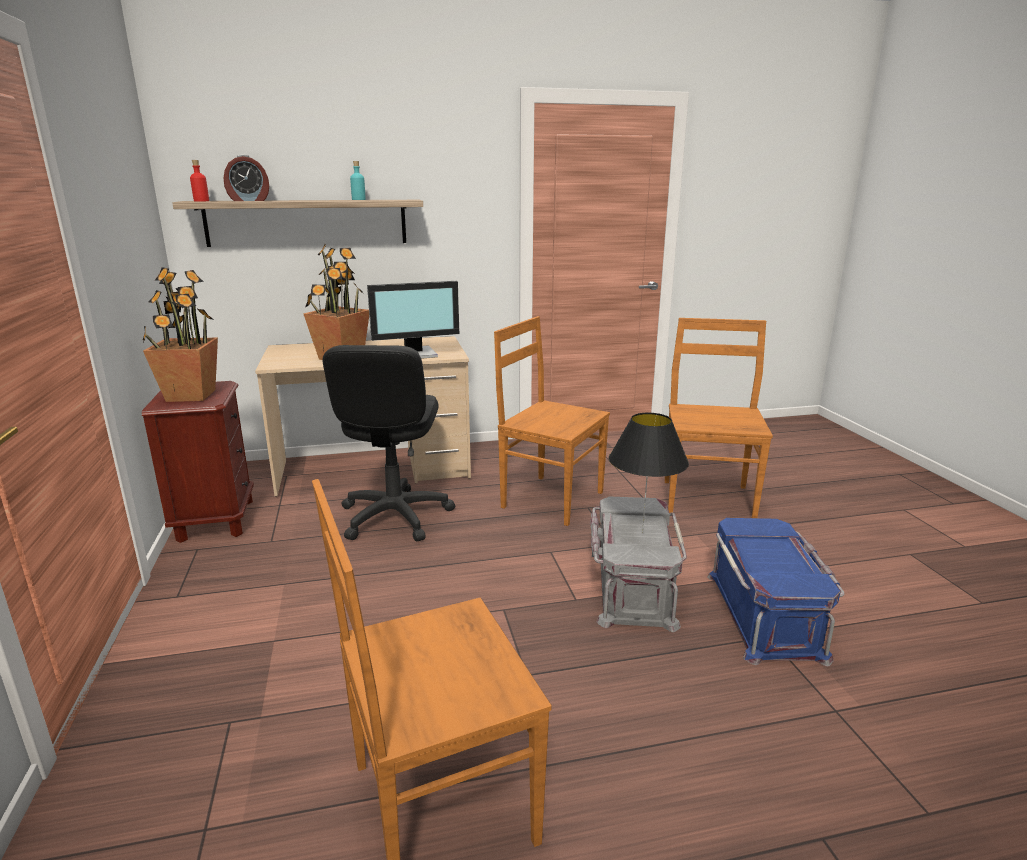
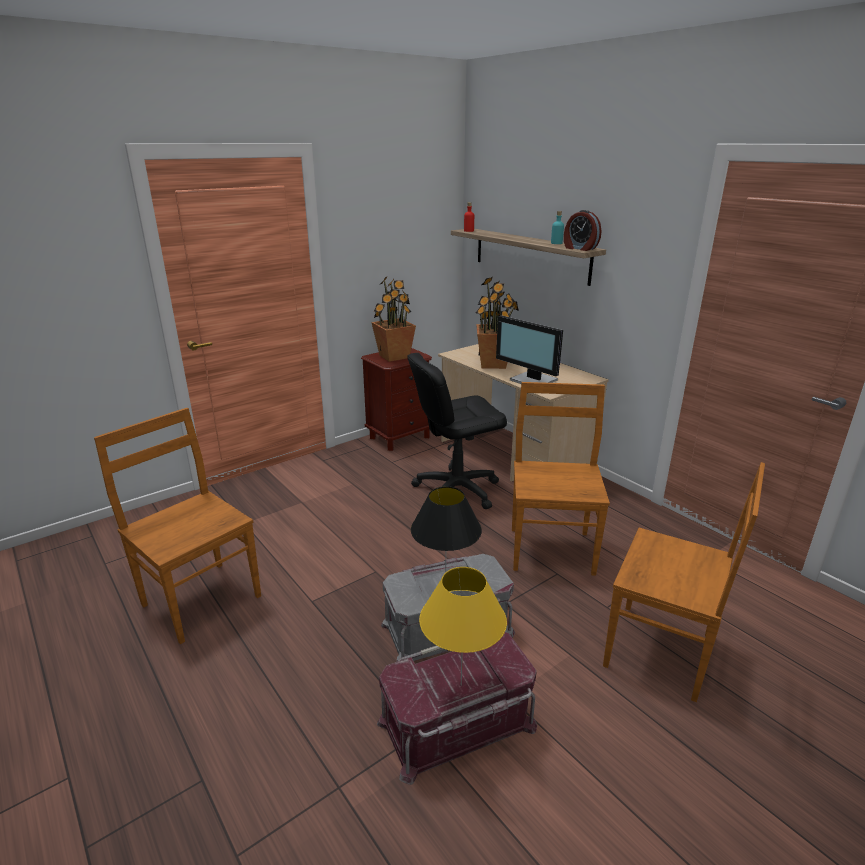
camera: 65 degrees right, 5 degrees up
alarm clock [223,155,269,201] -> alarm clock moved to [564,210,601,251]
brown chair [665,318,773,518] -> brown chair turned 45 degrees clockwise [603,462,765,702]
blue storage box [707,518,845,667] -> red storage box [377,632,537,785]
none -> yellow table lamp [419,567,507,686]

